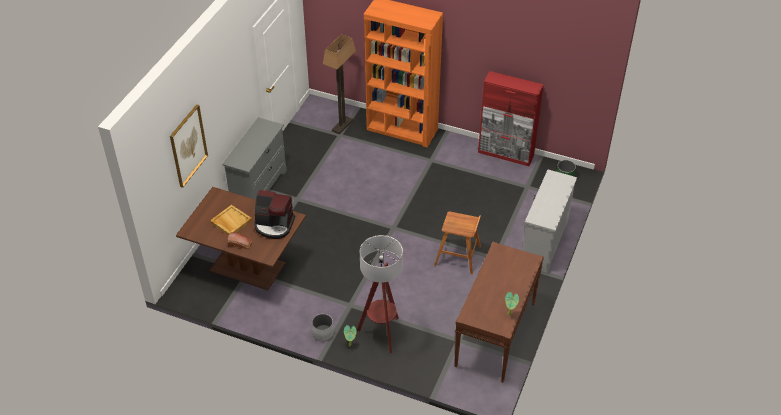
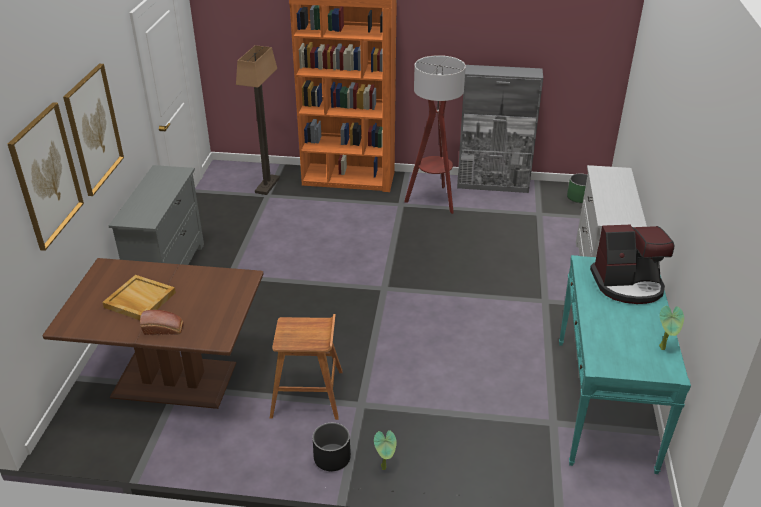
camera: 15 degrees left, 10 degrees down
coffee machine [254,190,295,239] -> coffee machine moved to [590,225,674,304]
white planter [312,314,334,341] -> black planter [313,423,351,471]
floor lamp [357,235,403,353] -> floor lamp moved to [404,55,466,214]
brown stool [434,211,481,275] -> brown stool moved to [270,314,343,420]
brown console table [454,241,544,382] -> turquoise console table [559,255,691,474]
red cabinet [478,71,544,166] -> grey cabinet [457,65,543,193]
none -> picture [63,64,124,196]

